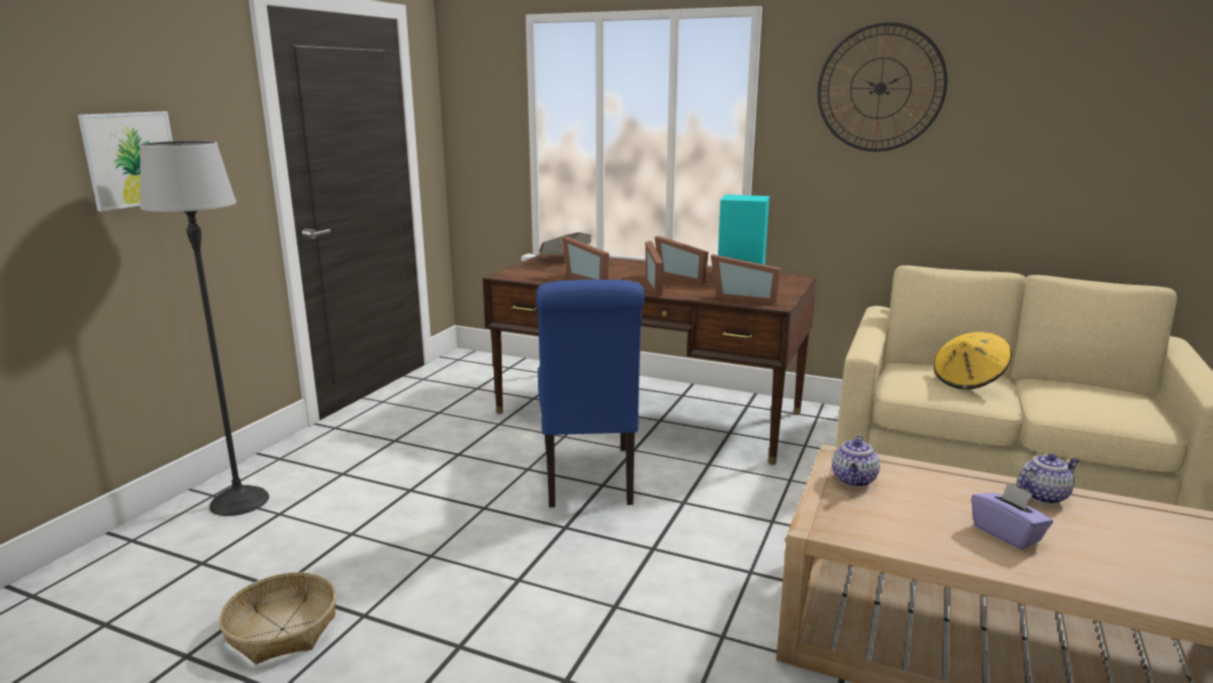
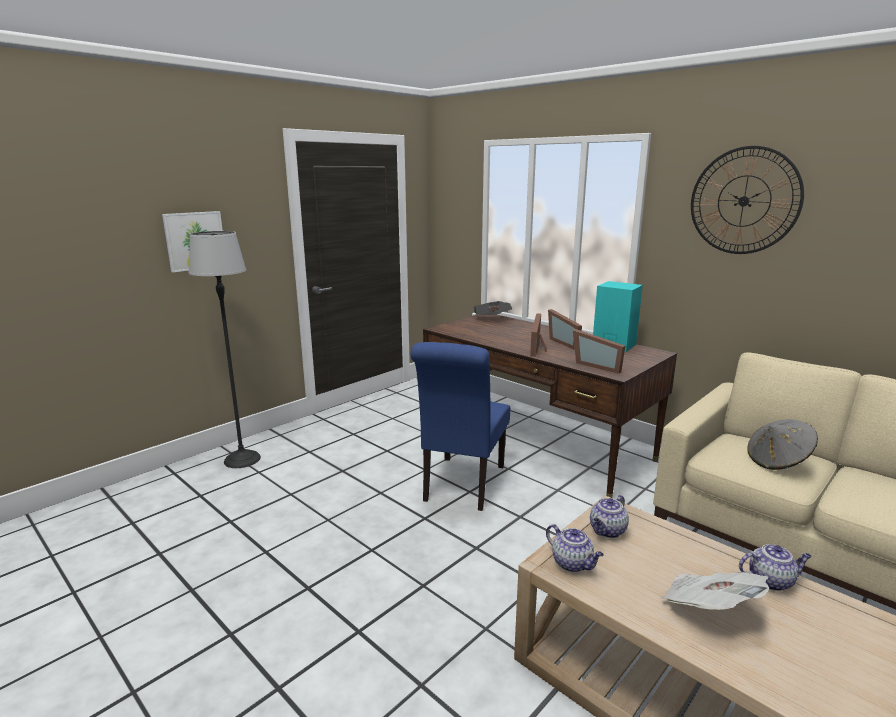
camera: 20 degrees right, 0 degrees up
basket [219,572,336,664] -> none
picture frame [562,236,609,280] -> none
yellow hat [933,332,1012,390] -> grey hat [747,419,818,470]
purple tissue box [971,482,1053,550] -> newspaper [661,572,769,610]
none -> teapot [546,524,604,572]

